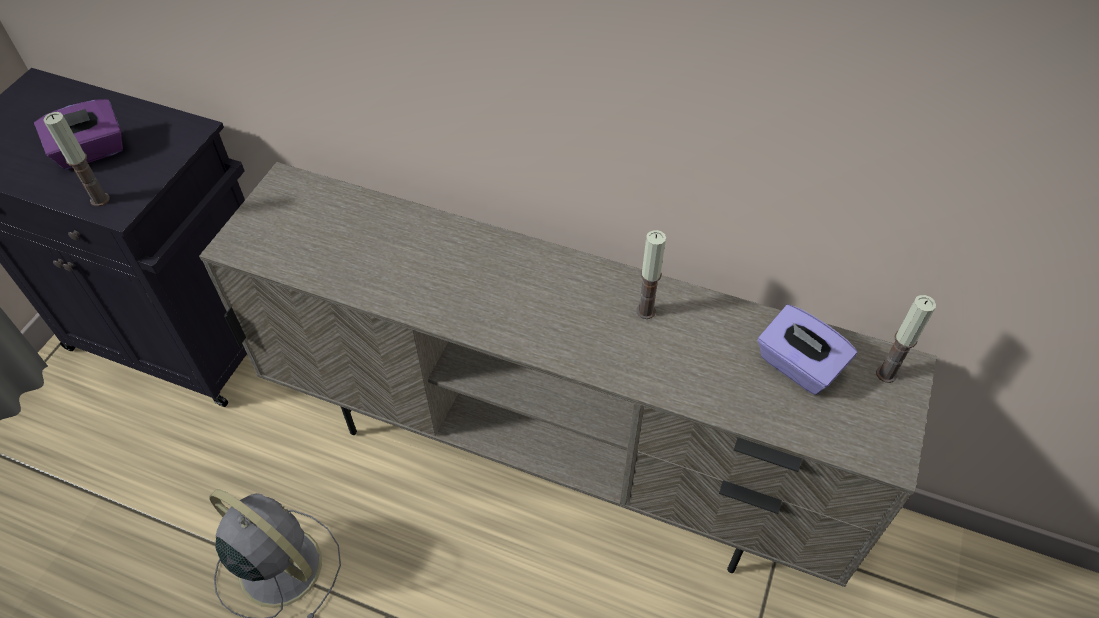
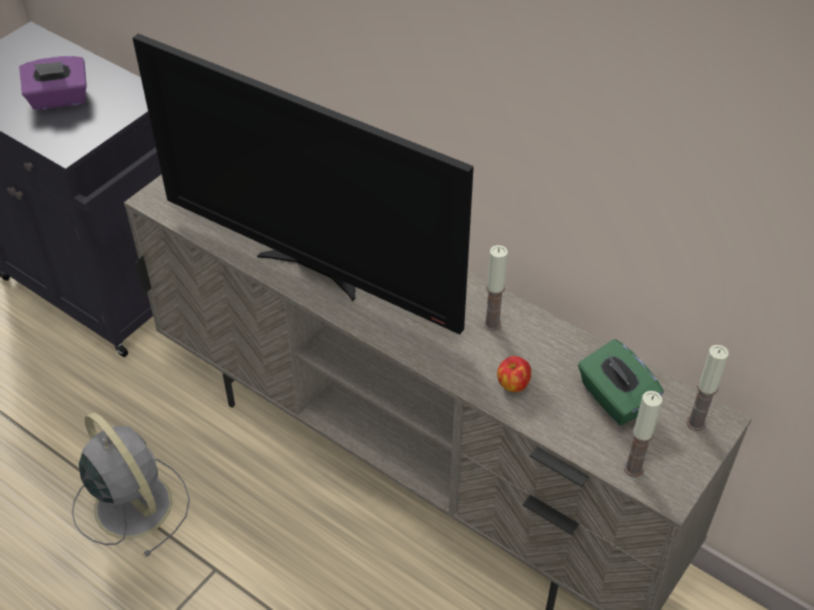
camera: 15 degrees right, 5 degrees down
candle [43,112,110,207] -> candle moved to [624,391,662,477]
purple tissue box [758,304,857,395] -> green tissue box [578,339,664,425]
none -> television [133,33,474,335]
none -> apple [497,356,531,392]

